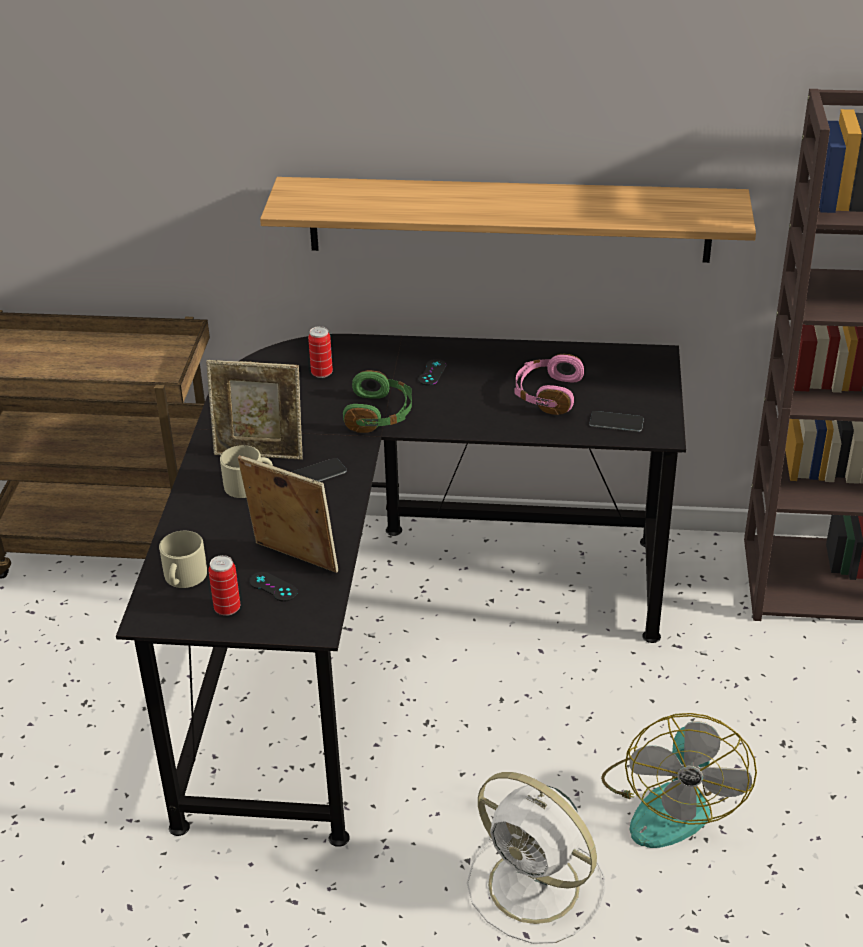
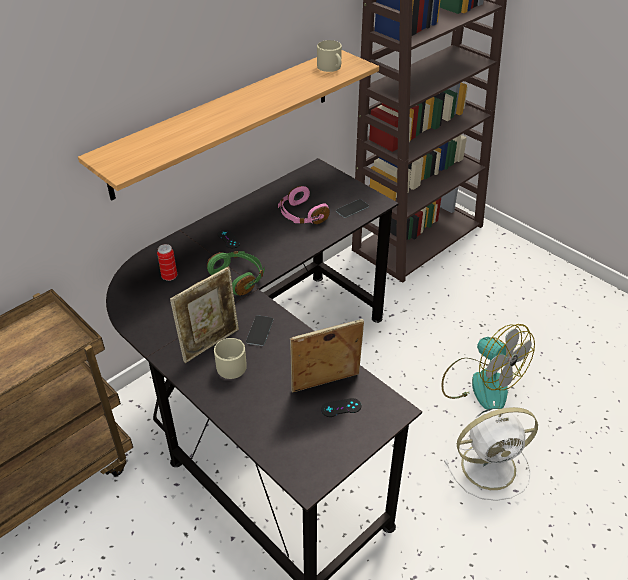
camera: 50 degrees left, 5 degrees up
beige mug [159,531,207,588] -> beige mug moved to [317,40,342,72]
can [208,555,240,616] -> none

